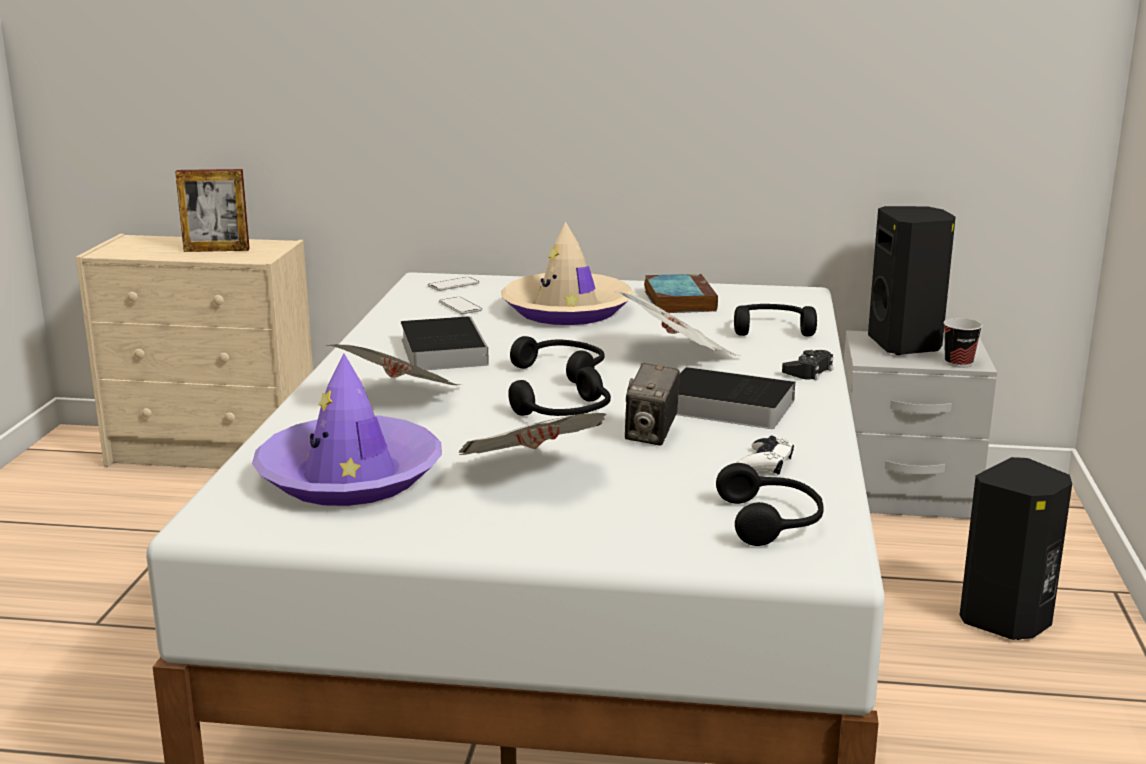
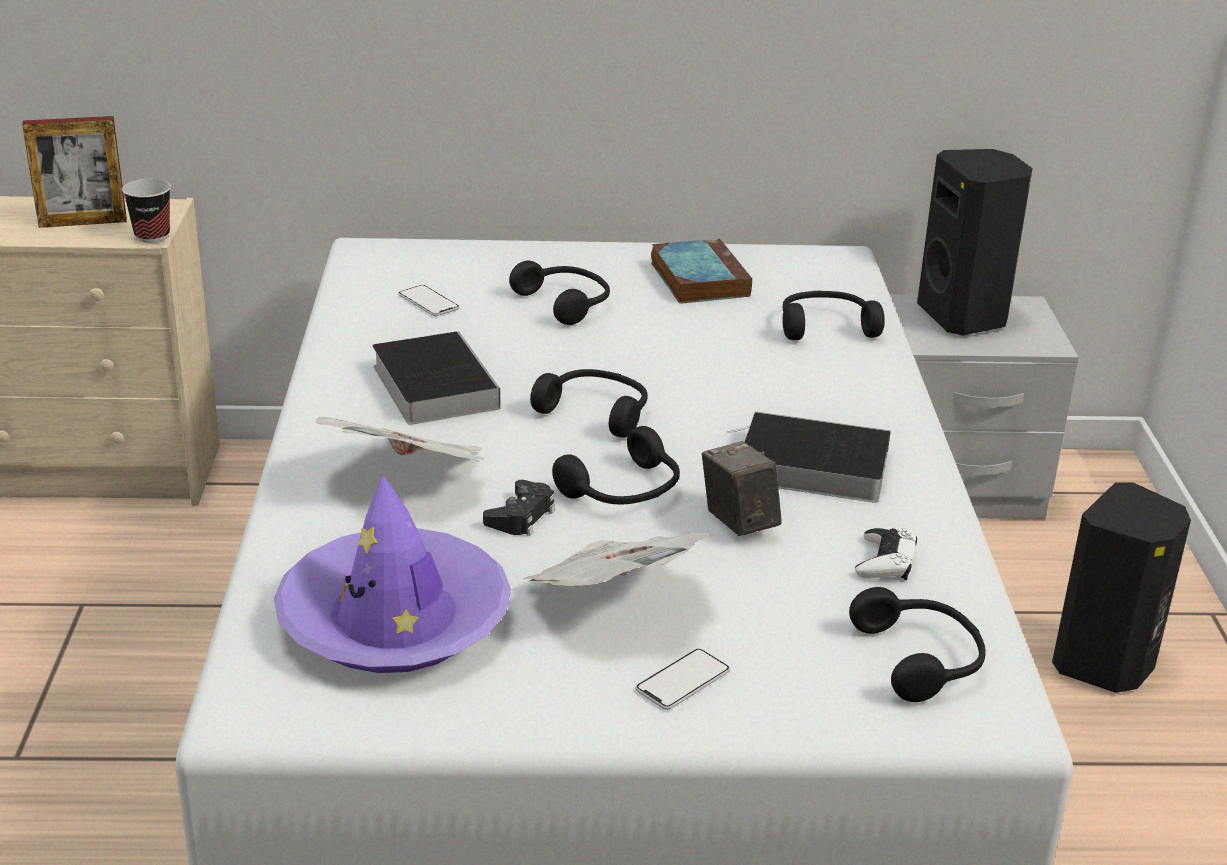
camera: 10 degrees left, 10 degrees up
phone [428,277,480,291] -> phone moved to [636,649,730,710]
beige hat [501,221,634,325] -> black headphones [509,261,610,325]
newspaper [614,291,741,356] -> none
camera [625,363,680,446] -> camera turned 150 degrees clockwise [702,441,782,536]
black game controller [782,350,833,380] -> black game controller moved to [483,480,555,536]
cup [943,318,983,368] -> cup moved to [122,179,171,243]

